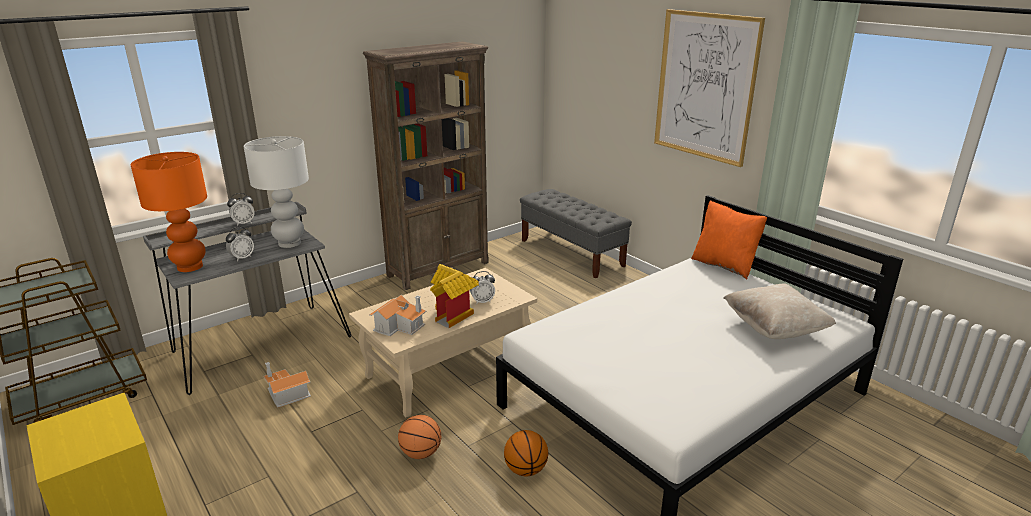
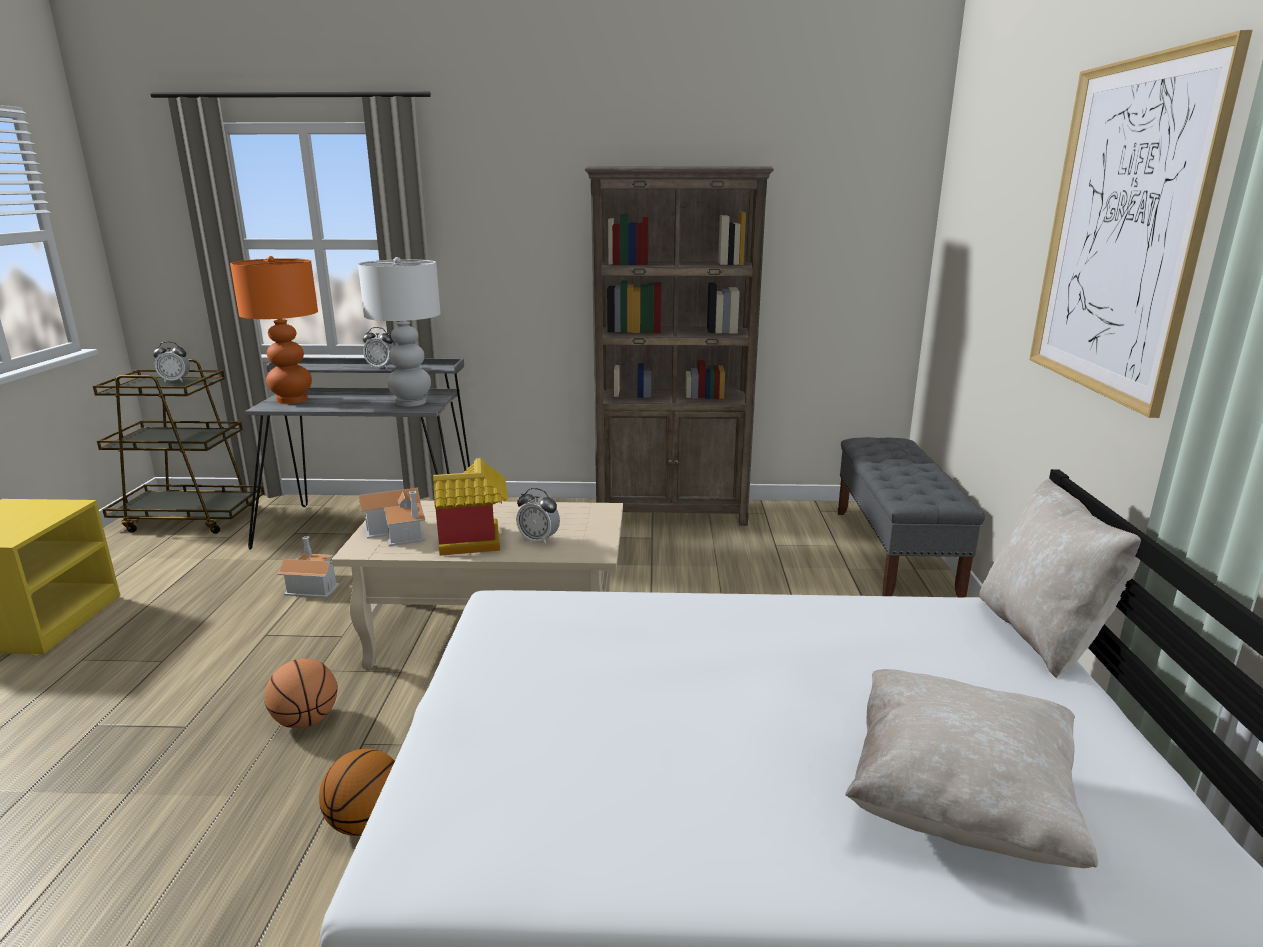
camera: 40 degrees right, 5 degrees down
alarm clock [226,226,254,261] -> alarm clock moved to [153,342,190,383]
orange pillow [691,200,767,279] -> beige pillow [979,478,1141,678]

